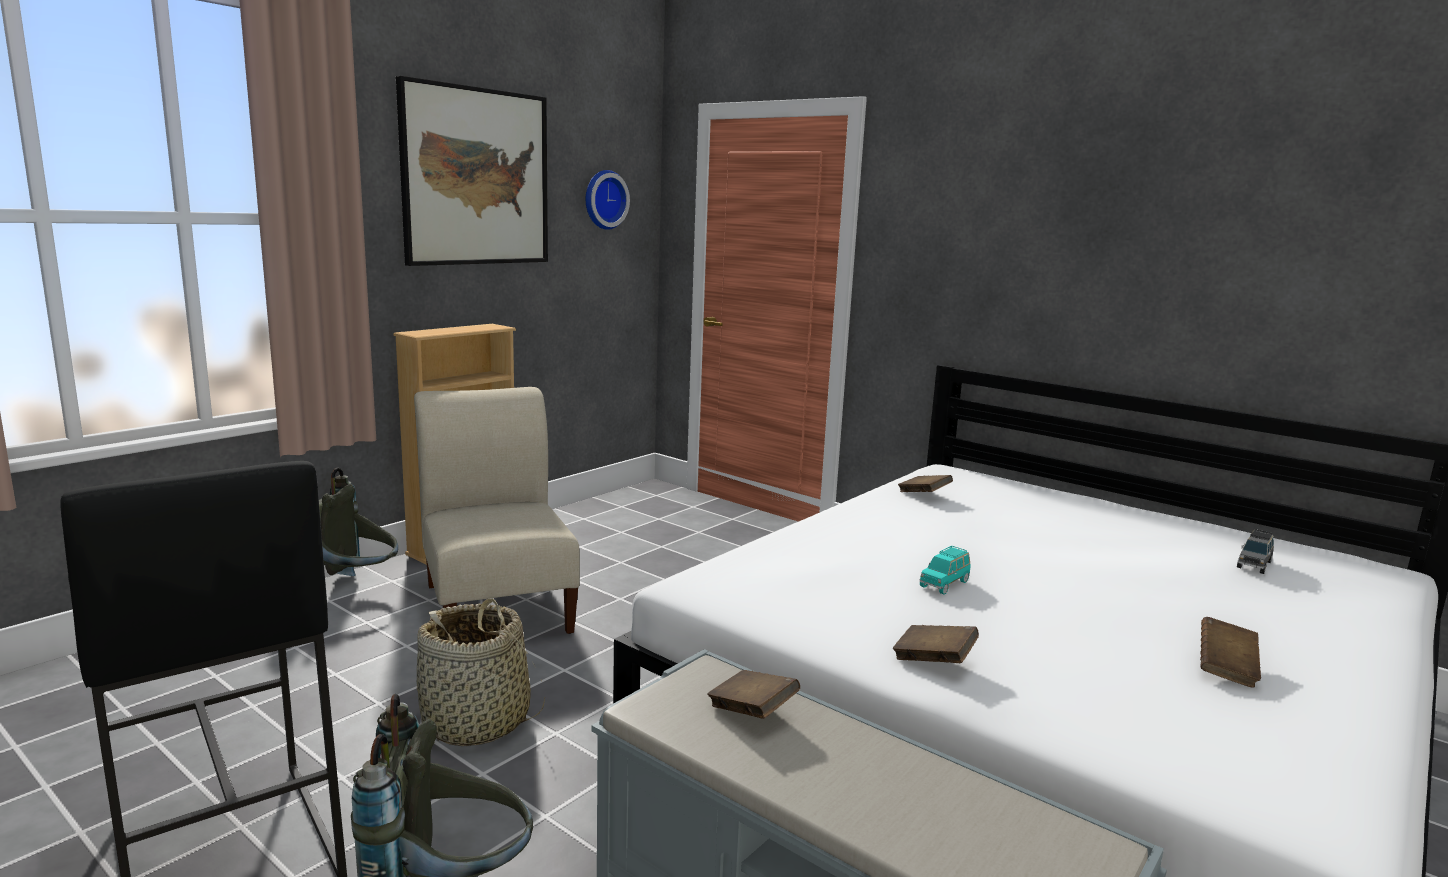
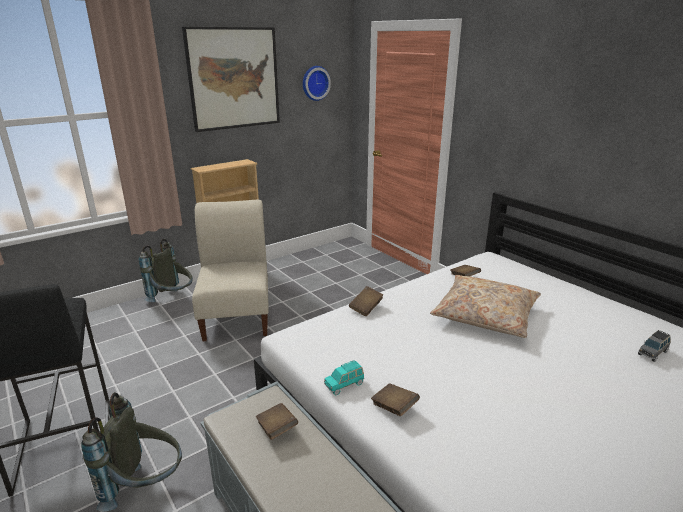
camera: 15 degrees right, 10 degrees up
basket [416,599,545,746] -> none
turquoise toy car [920,546,970,594] -> turquoise toy car moved to [324,360,364,395]
brown book [1200,617,1261,688] -> brown book moved to [349,286,383,316]
none -> beige pillow [430,275,541,338]

